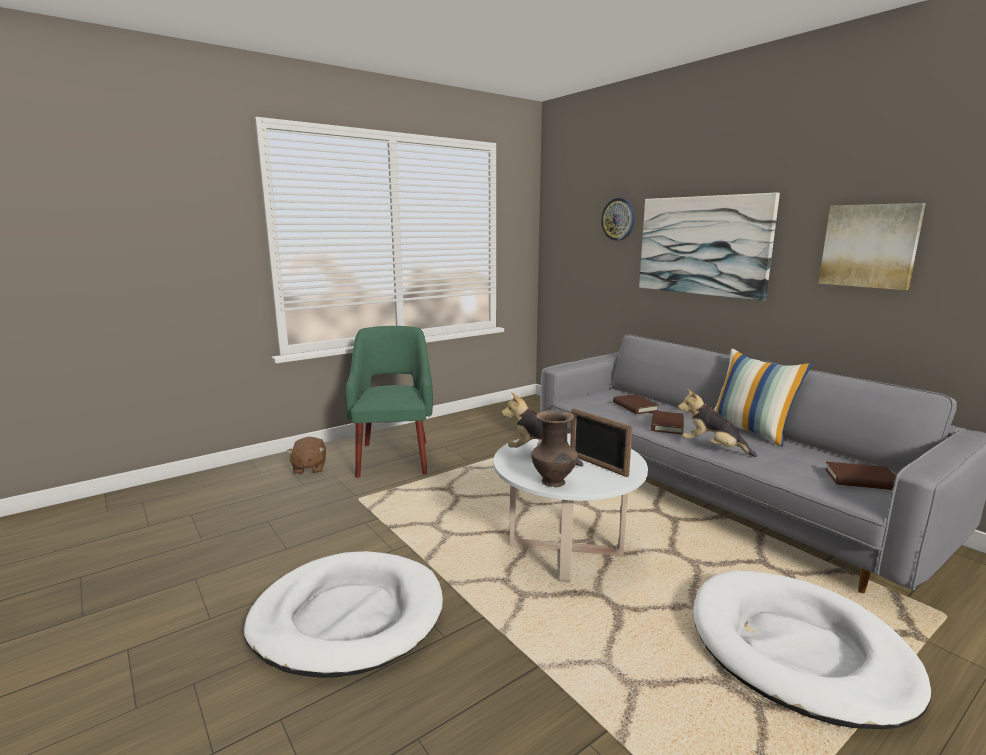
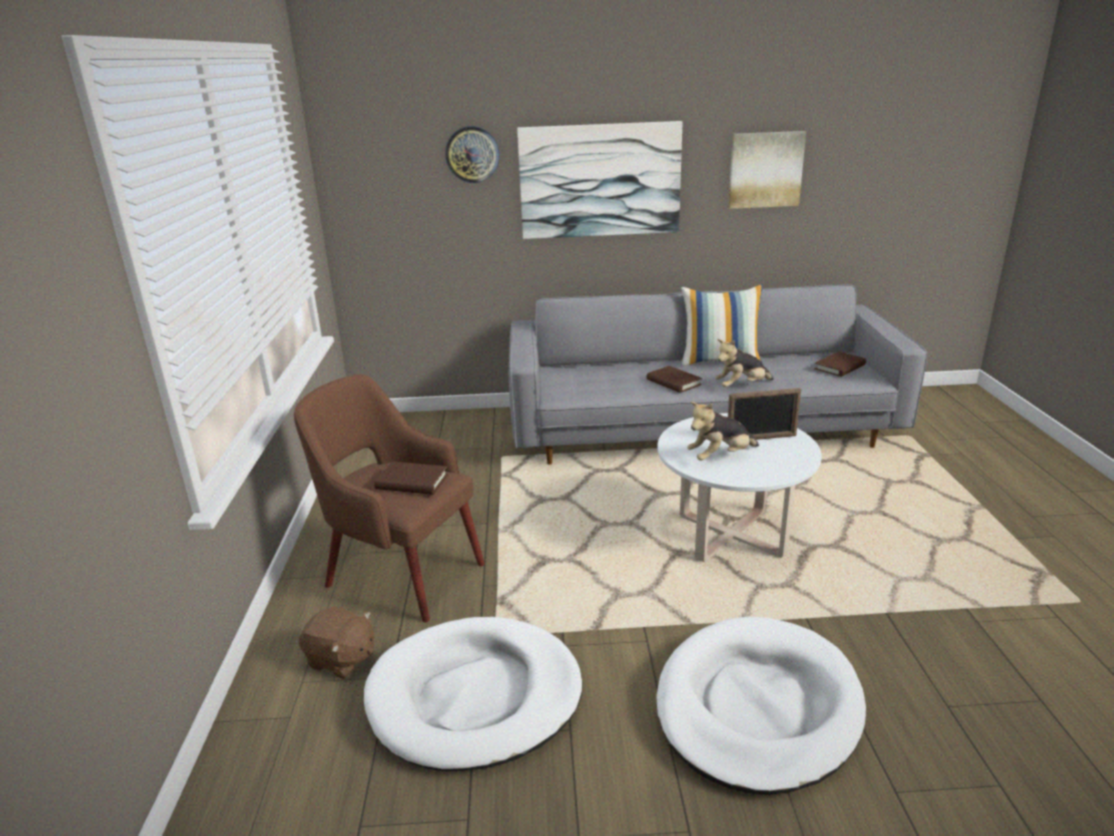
camera: 55 degrees left, 10 degrees up
green armchair [345,326,433,478] -> brown armchair [294,374,485,622]
brown vase [531,410,578,487] -> none
brown book [613,394,659,414] -> brown book moved to [374,461,448,495]
white dog bed [693,571,932,729] -> white dog bed moved to [364,617,583,771]

